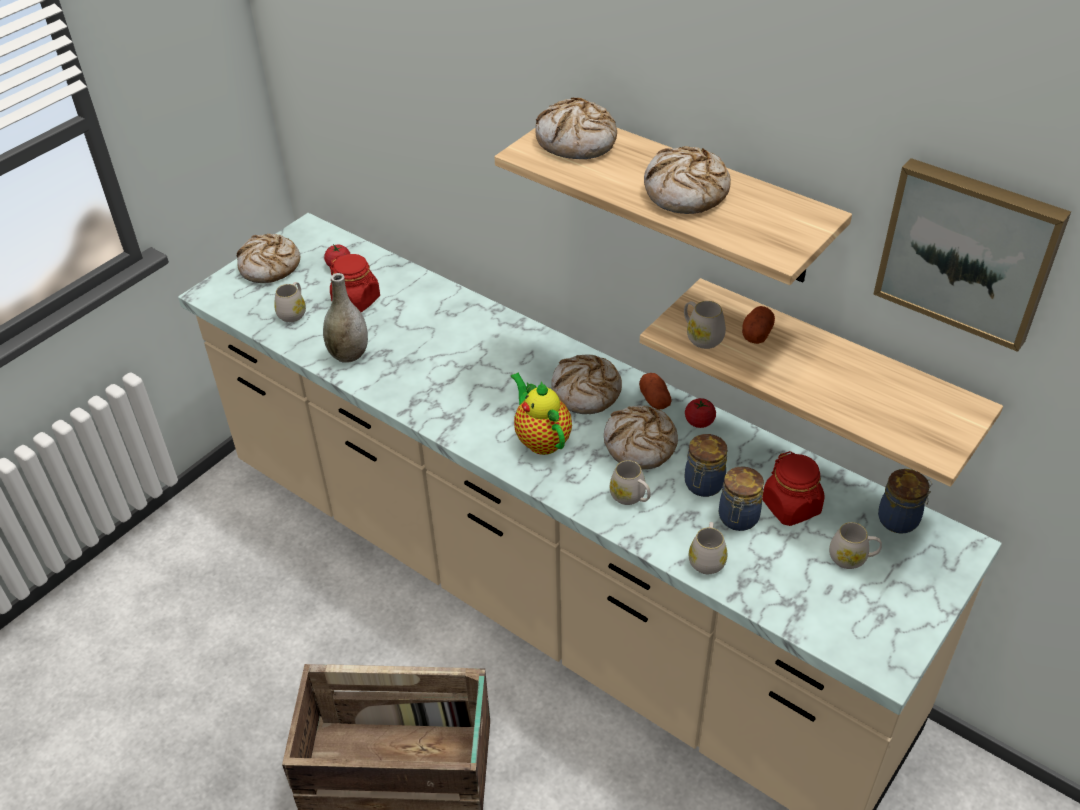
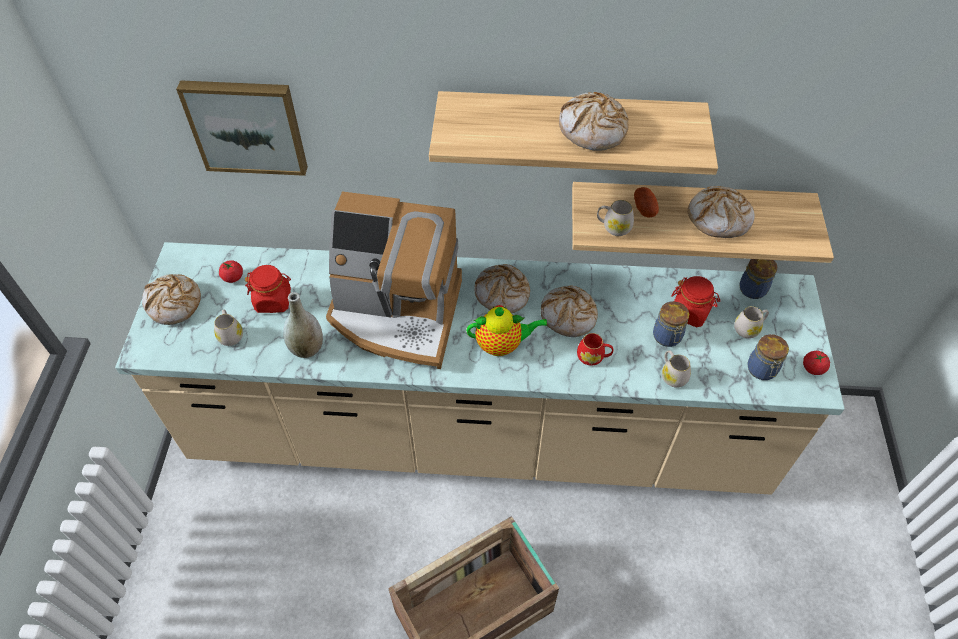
camera: 35 degrees left, 10 degrees up
teapot [511,372,572,455] -> teapot turned 150 degrees clockwise [466,305,547,356]
bread [535,98,617,159] -> bread moved to [688,186,755,238]
white mug [610,460,651,505] -> red mug [577,333,613,366]
potato [639,373,672,410] -> none
tomato [685,398,716,428] -> tomato moved to [803,351,830,375]
jar [685,434,728,497] -> jar moved to [747,334,789,380]
picture [873,158,1071,352] -> picture moved to [176,80,308,176]
none -> coffee machine [326,191,462,369]

